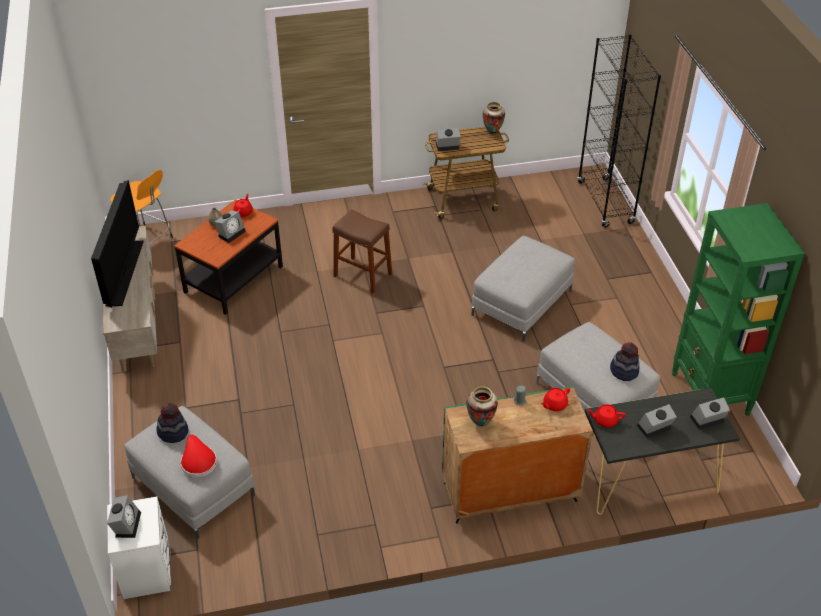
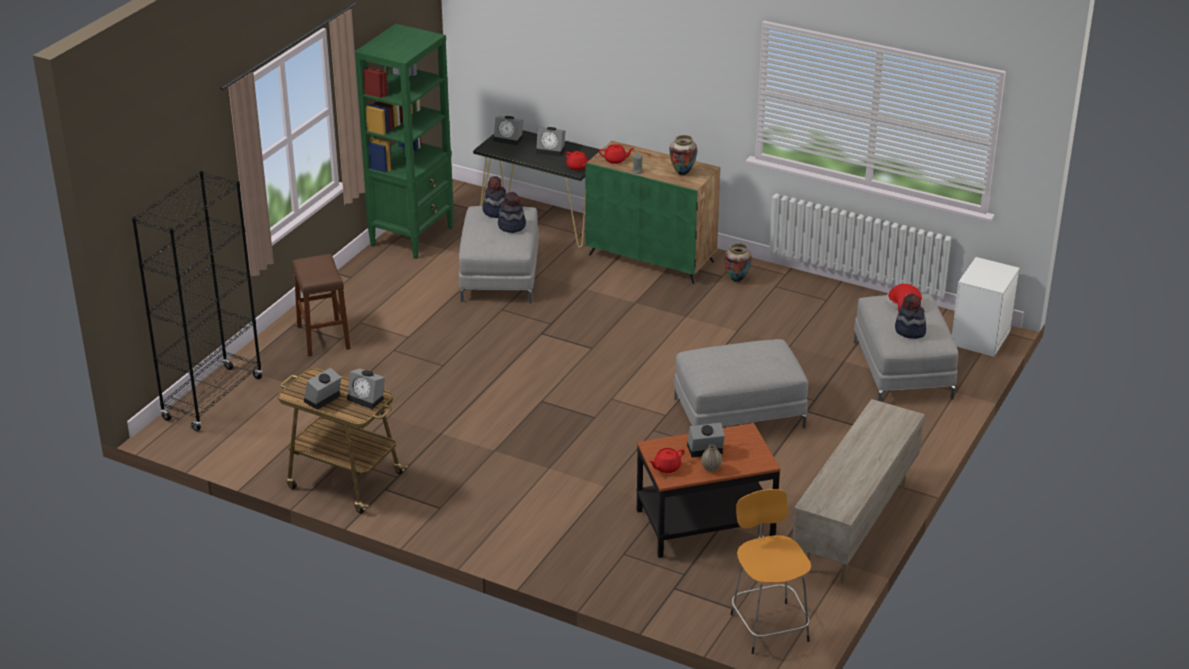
camera: 140 degrees left, 10 degrees down
television [91,180,144,308] -> none
alarm clock [107,495,141,538] -> alarm clock moved to [304,368,341,410]
brown stool [332,209,392,293] -> brown stool moved to [293,254,351,356]
grey ottoman [472,236,575,342] -> grey ottoman moved to [674,339,808,428]
vase [483,102,505,134] -> vase moved to [724,243,752,283]
none -> hat [498,192,526,233]

